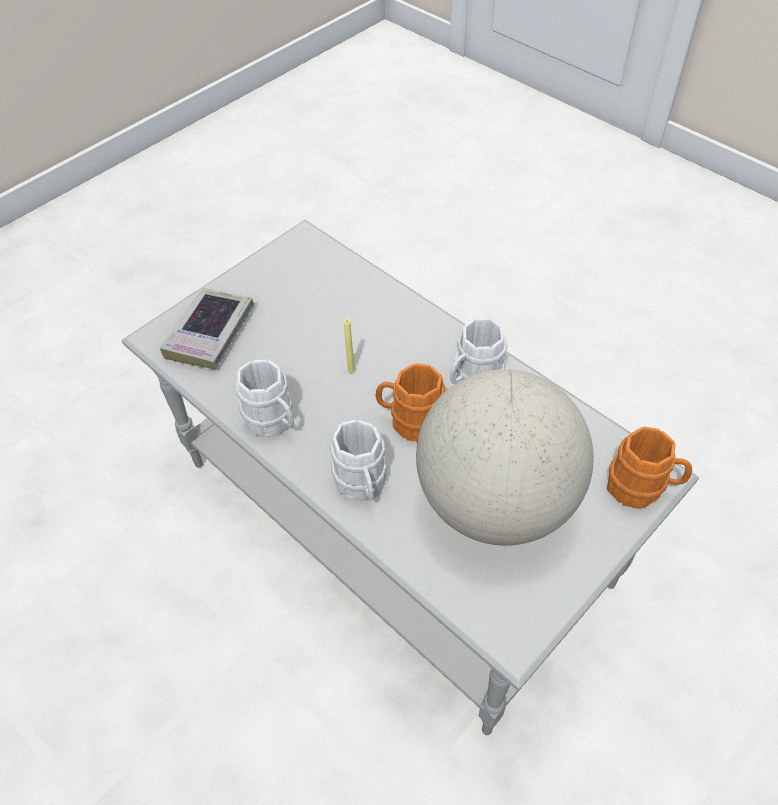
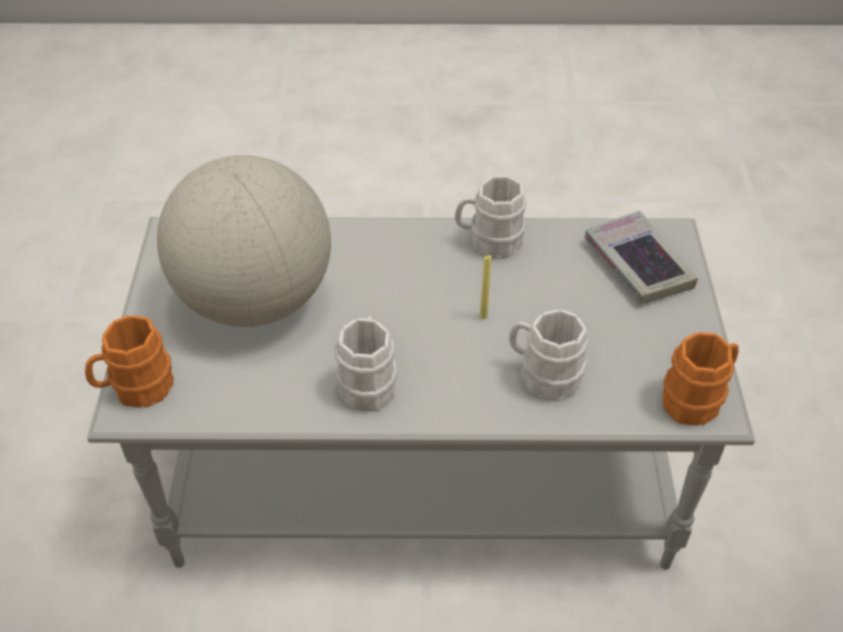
camera: 135 degrees right, 5 degrees down
white mug [330,419,387,501] -> white mug moved to [509,309,588,401]
orange mug [375,363,445,441] -> orange mug moved to [662,332,739,426]

